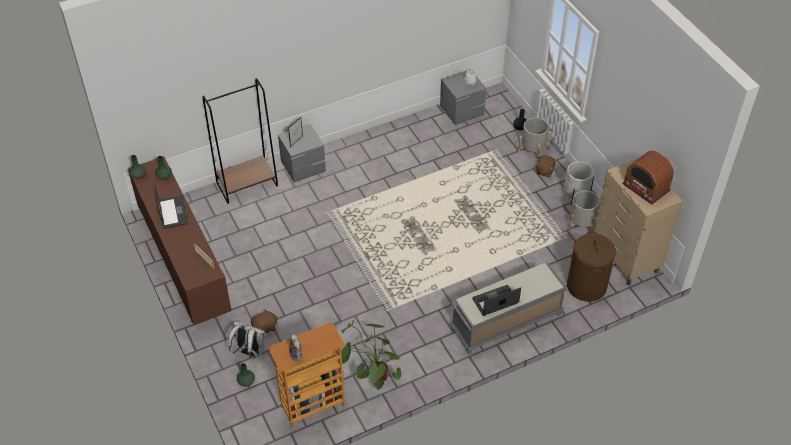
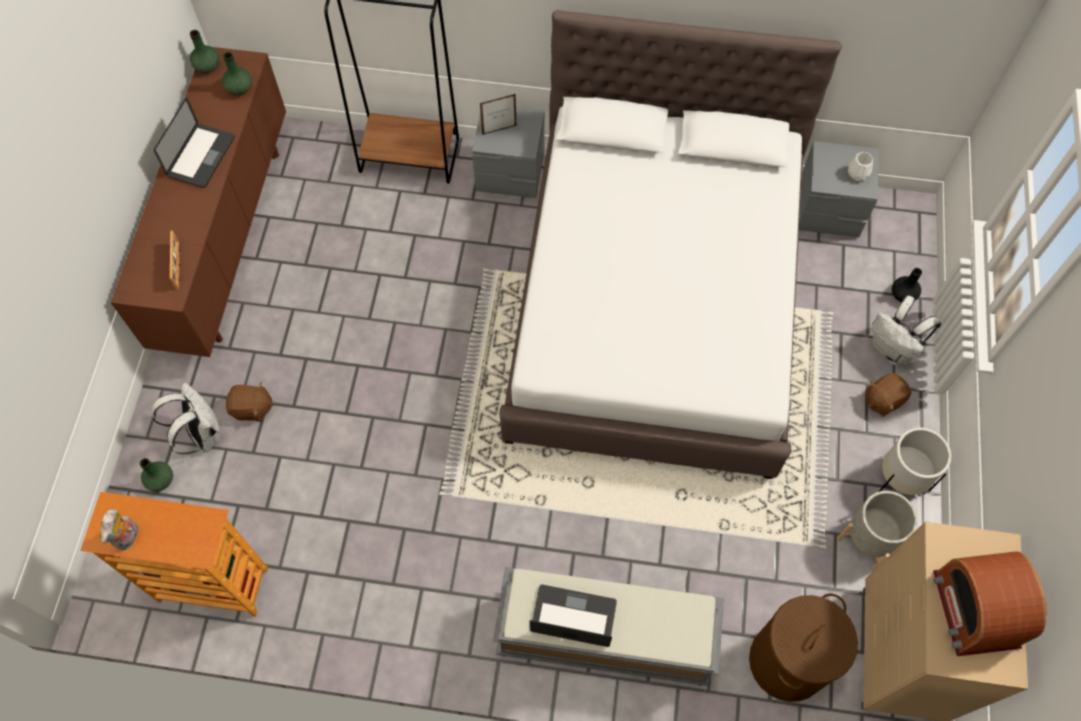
camera: 35 degrees right, 15 degrees up
potted plant [341,319,402,391] -> none
grey planter [518,118,551,162] -> white backpack [872,296,941,365]
none -> white bed [499,10,842,479]

